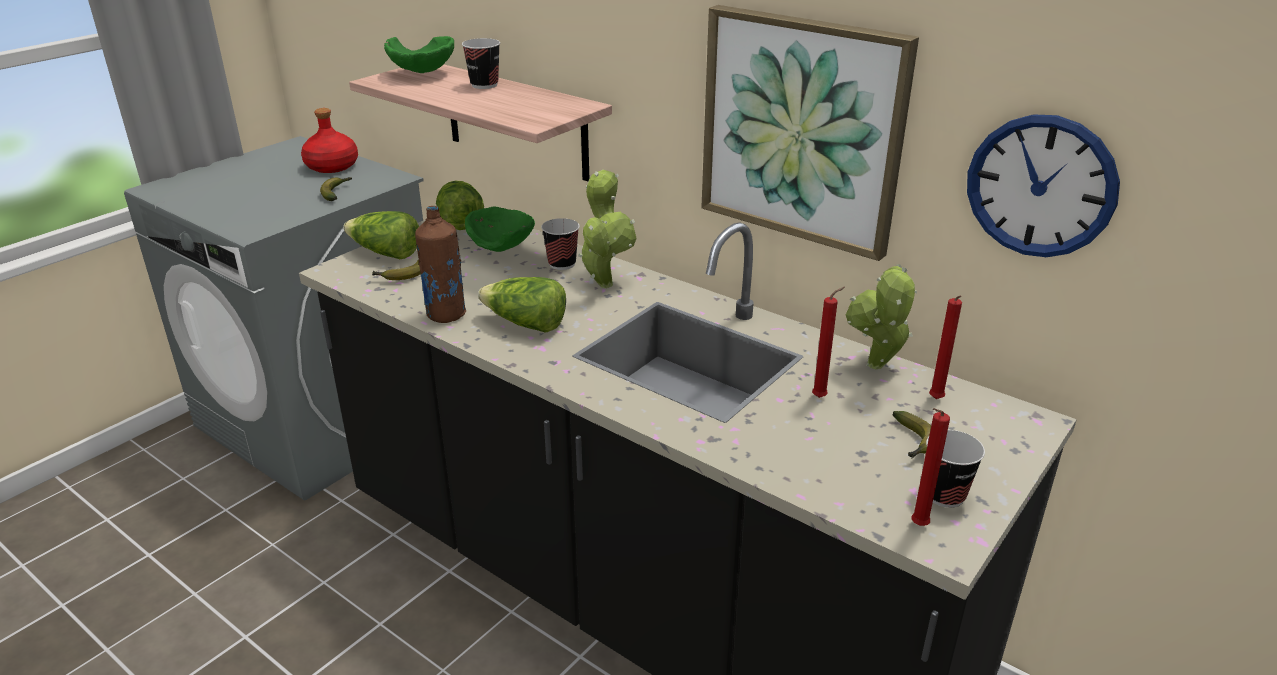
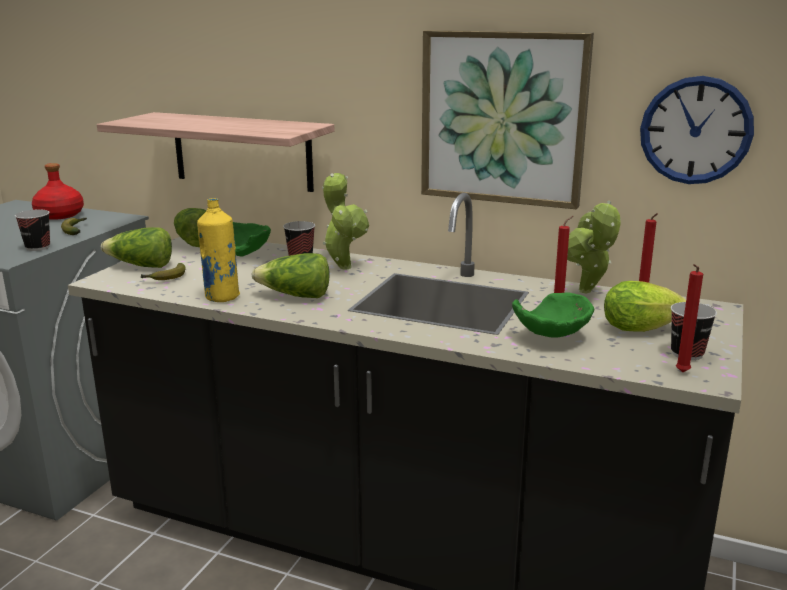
camera: 15 degrees left, 10 degrees down
green bowl [384,36,454,73] -> green bowl moved to [512,293,594,337]
brown bottle [415,206,466,323] -> yellow bottle [197,198,240,302]
cup [462,38,500,89] -> cup moved to [15,210,50,251]
banana [893,411,931,459] -> lettuce [604,281,686,332]

